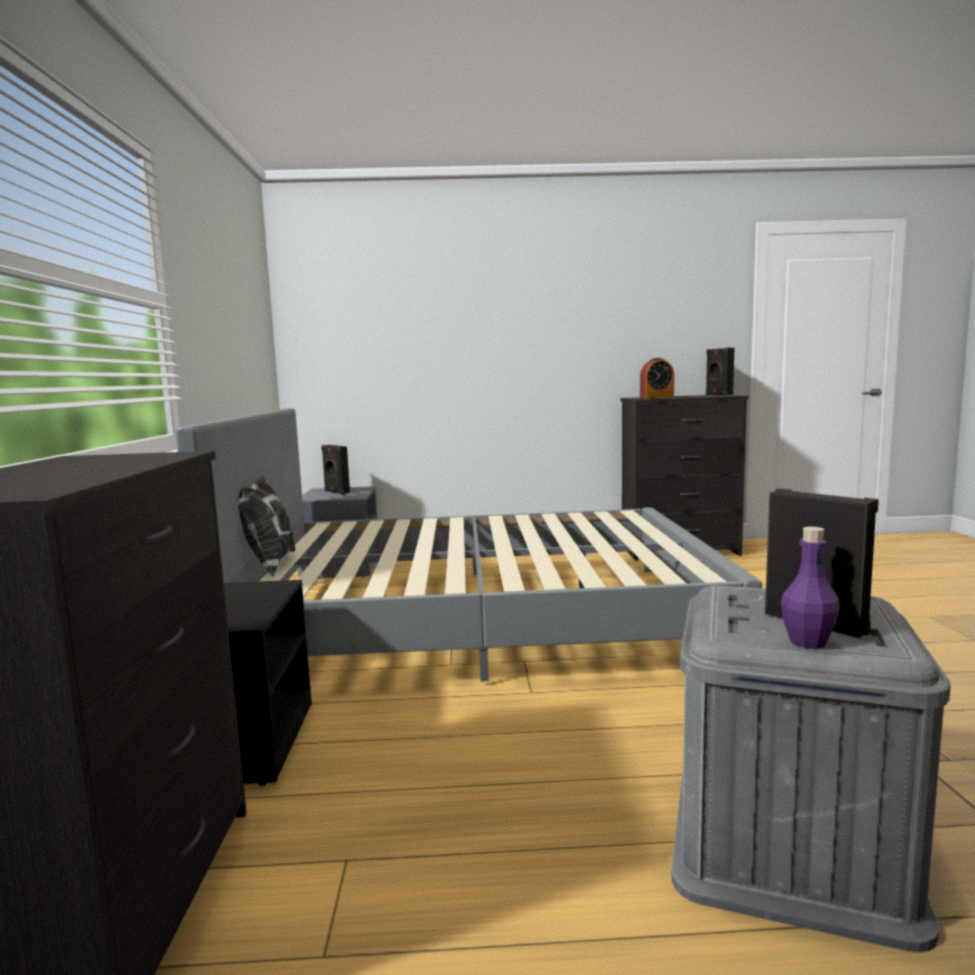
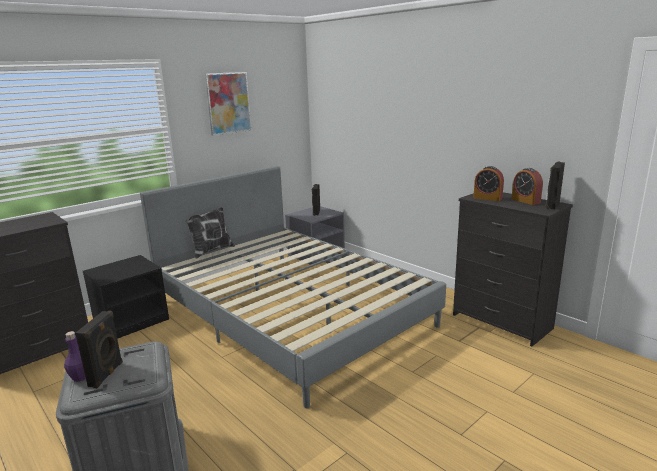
camera: 50 degrees right, 10 degrees up
none -> picture [205,72,251,136]
none -> alarm clock [512,168,543,205]

